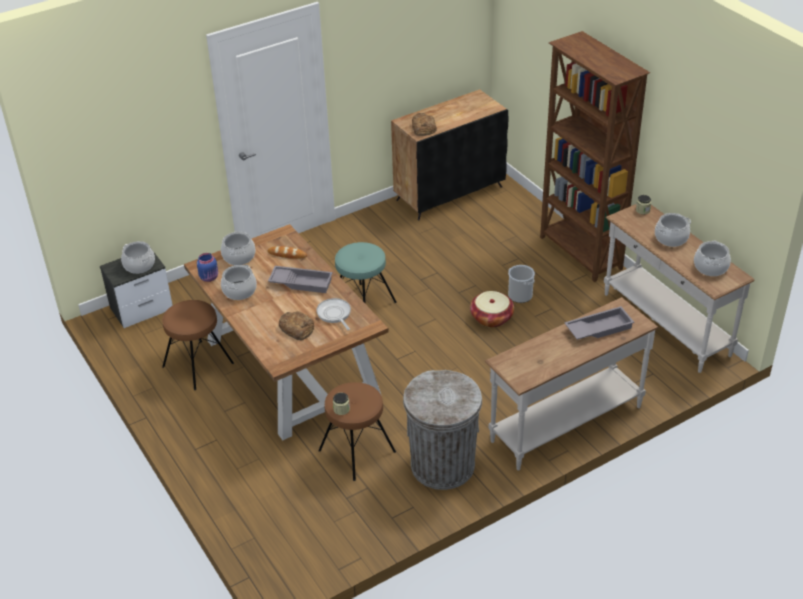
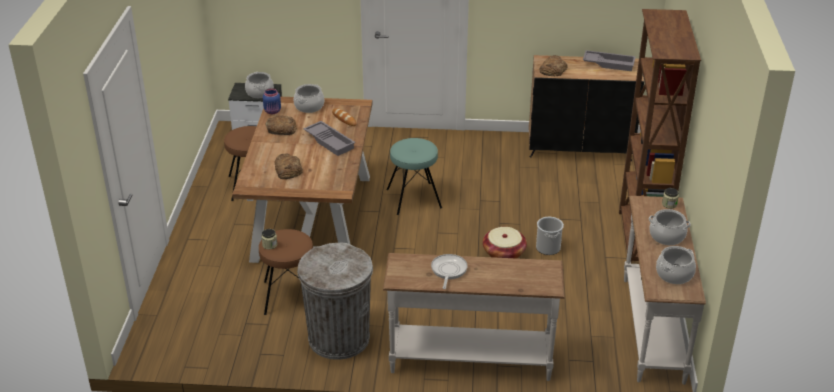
camera: 35 degrees right, 5 degrees down
cooking pot [221,265,257,300] -> bread [266,115,297,135]
frying pan [316,298,351,330] -> frying pan moved to [431,254,468,289]
grey tray [564,306,634,340] -> grey tray moved to [583,50,636,71]

